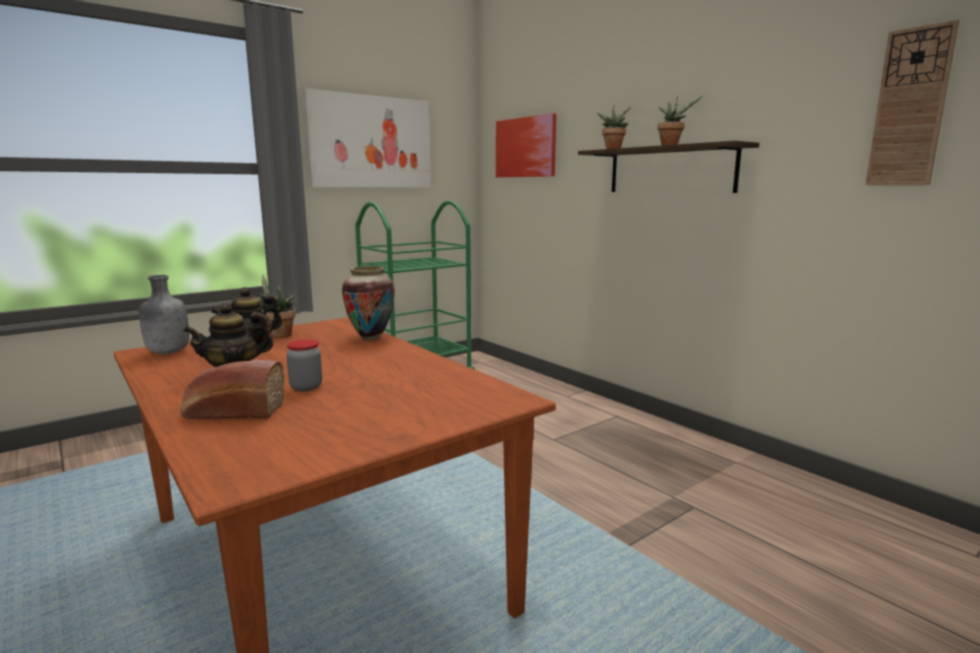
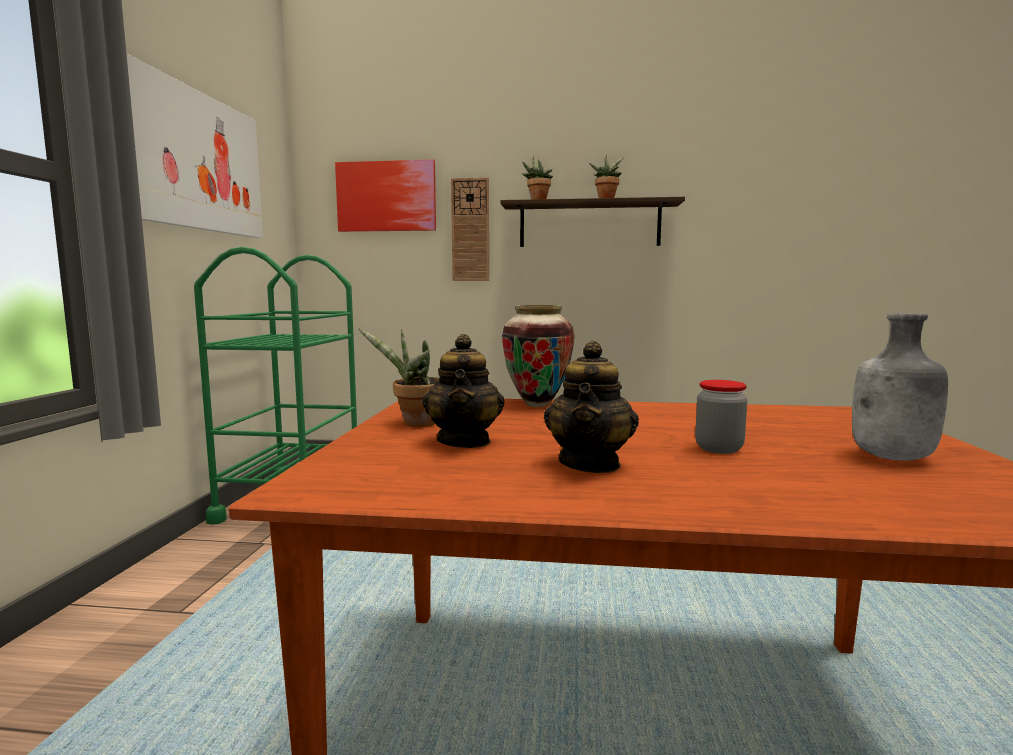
camera: 45 degrees left, 5 degrees down
grey bottle [139,275,189,354] -> grey bottle moved to [852,313,948,461]
bread [180,360,284,419] -> none
wall clock [866,20,959,185] -> wall clock moved to [451,178,489,281]

